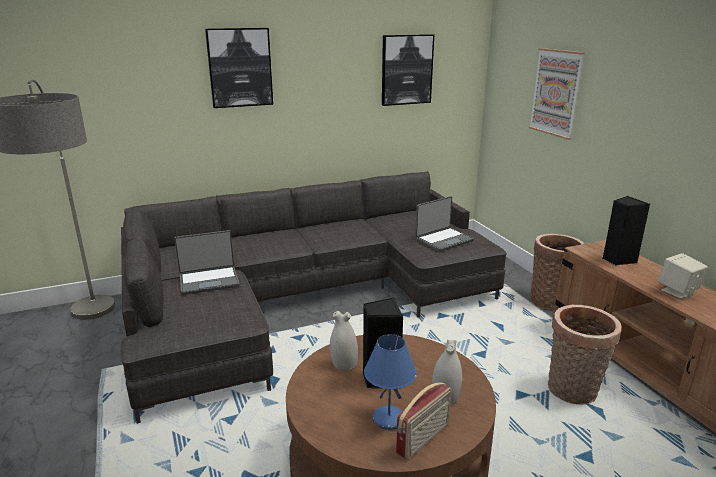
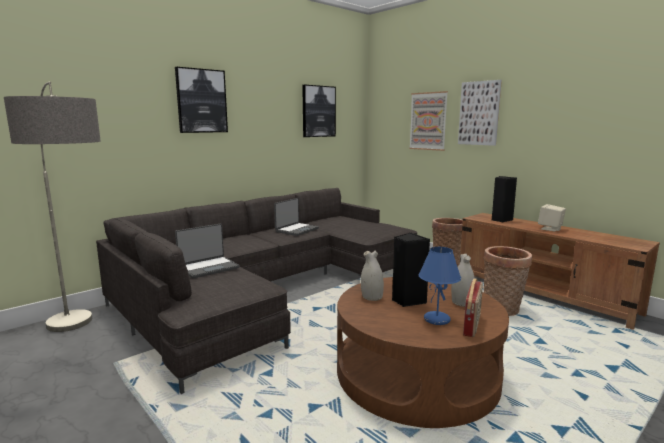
camera: 20 degrees left, 10 degrees down
laptop [415,196,474,252] -> laptop moved to [274,198,319,236]
none -> picture [458,80,502,146]

